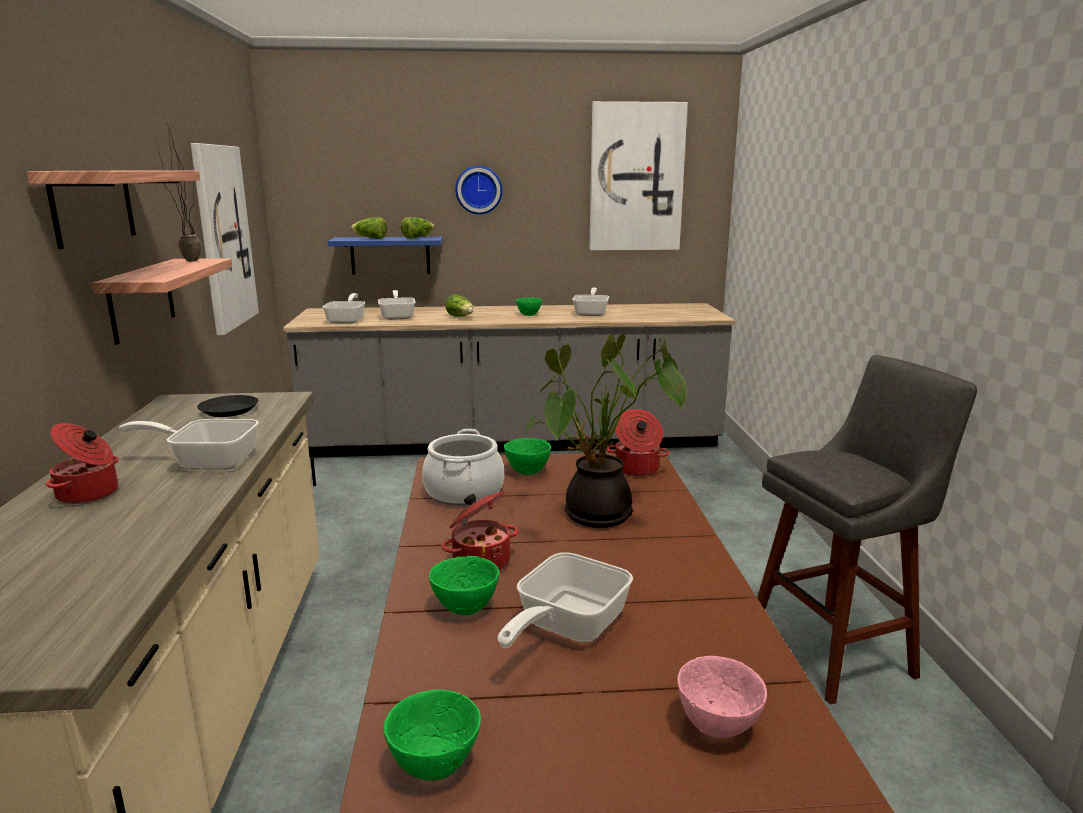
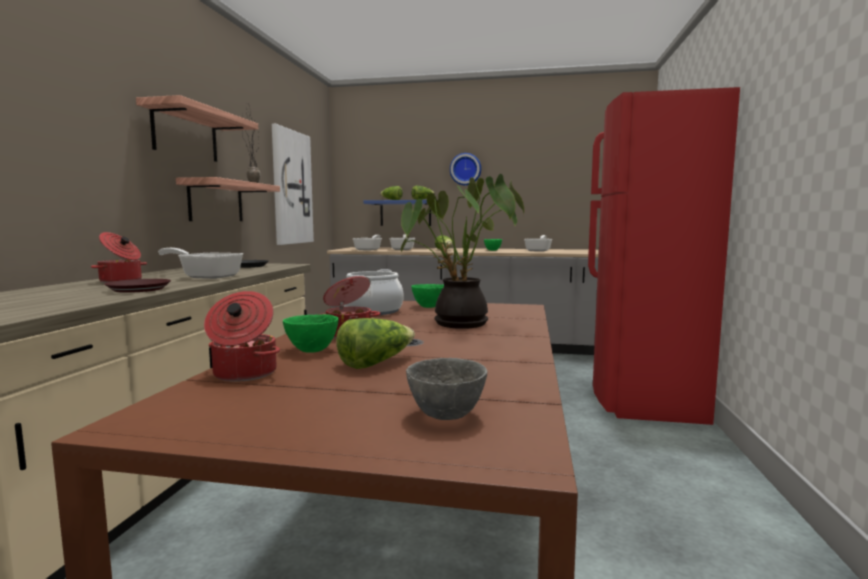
camera: 15 degrees right, 10 degrees down
green bowl [384,689,481,781] -> none
frying pan [497,552,633,648] -> lettuce [336,318,415,369]
picture [589,101,688,251] -> none
cooking pot [607,409,670,477] -> cooking pot moved to [204,291,280,382]
pink bowl [678,656,767,738] -> grey bowl [406,358,487,420]
grey stool [757,355,977,705] -> none
none -> brown plate [104,279,171,293]
none -> red fridge [588,87,740,425]

